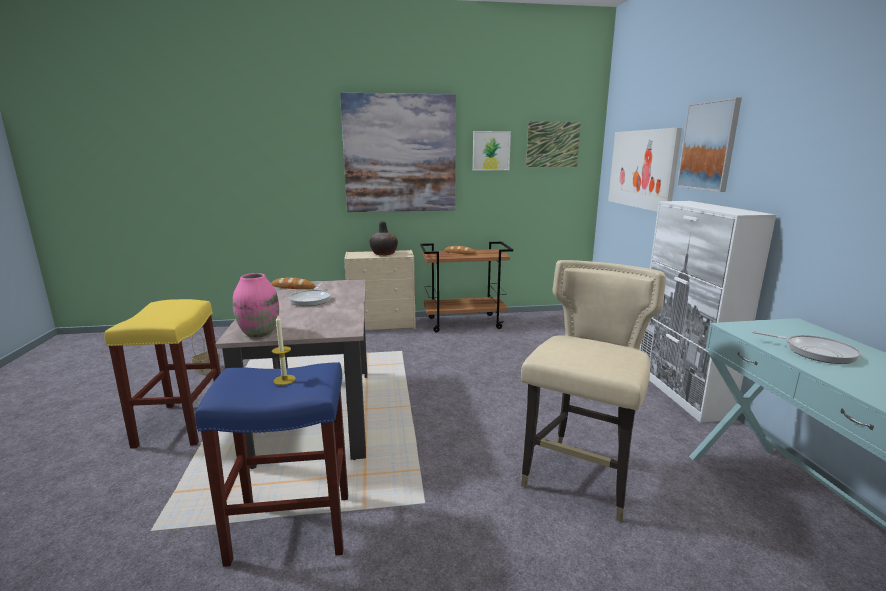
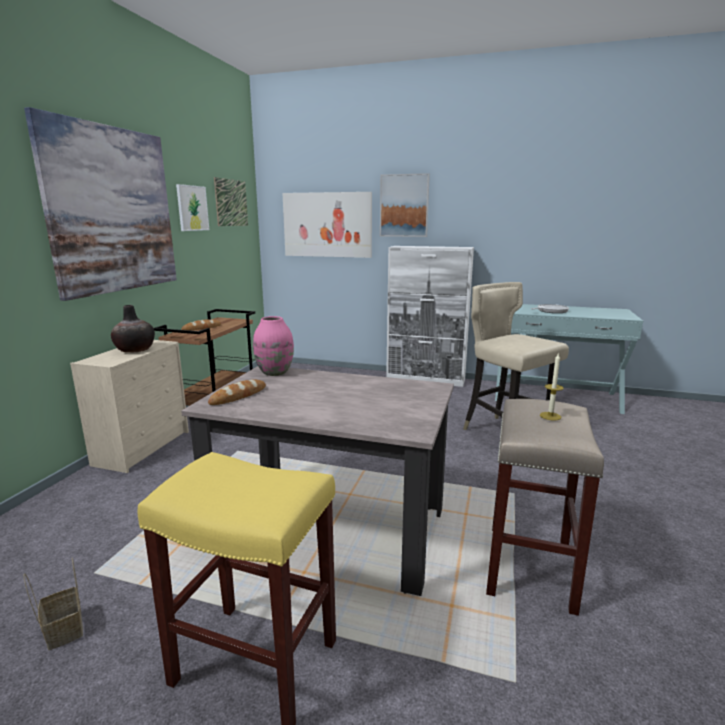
camera: 65 degrees left, 0 degrees up
blue stool [195,362,348,567] -> beige stool [486,399,604,616]
pink vase [233,273,279,338] -> pink vase moved to [253,316,294,376]
frying pan [289,283,331,306] -> none

